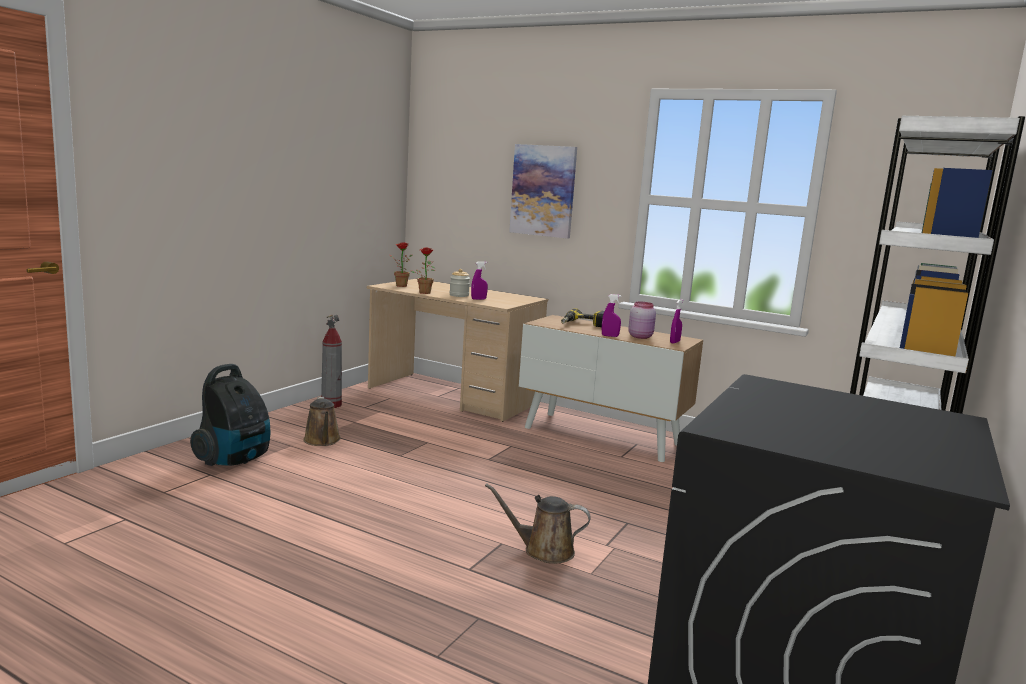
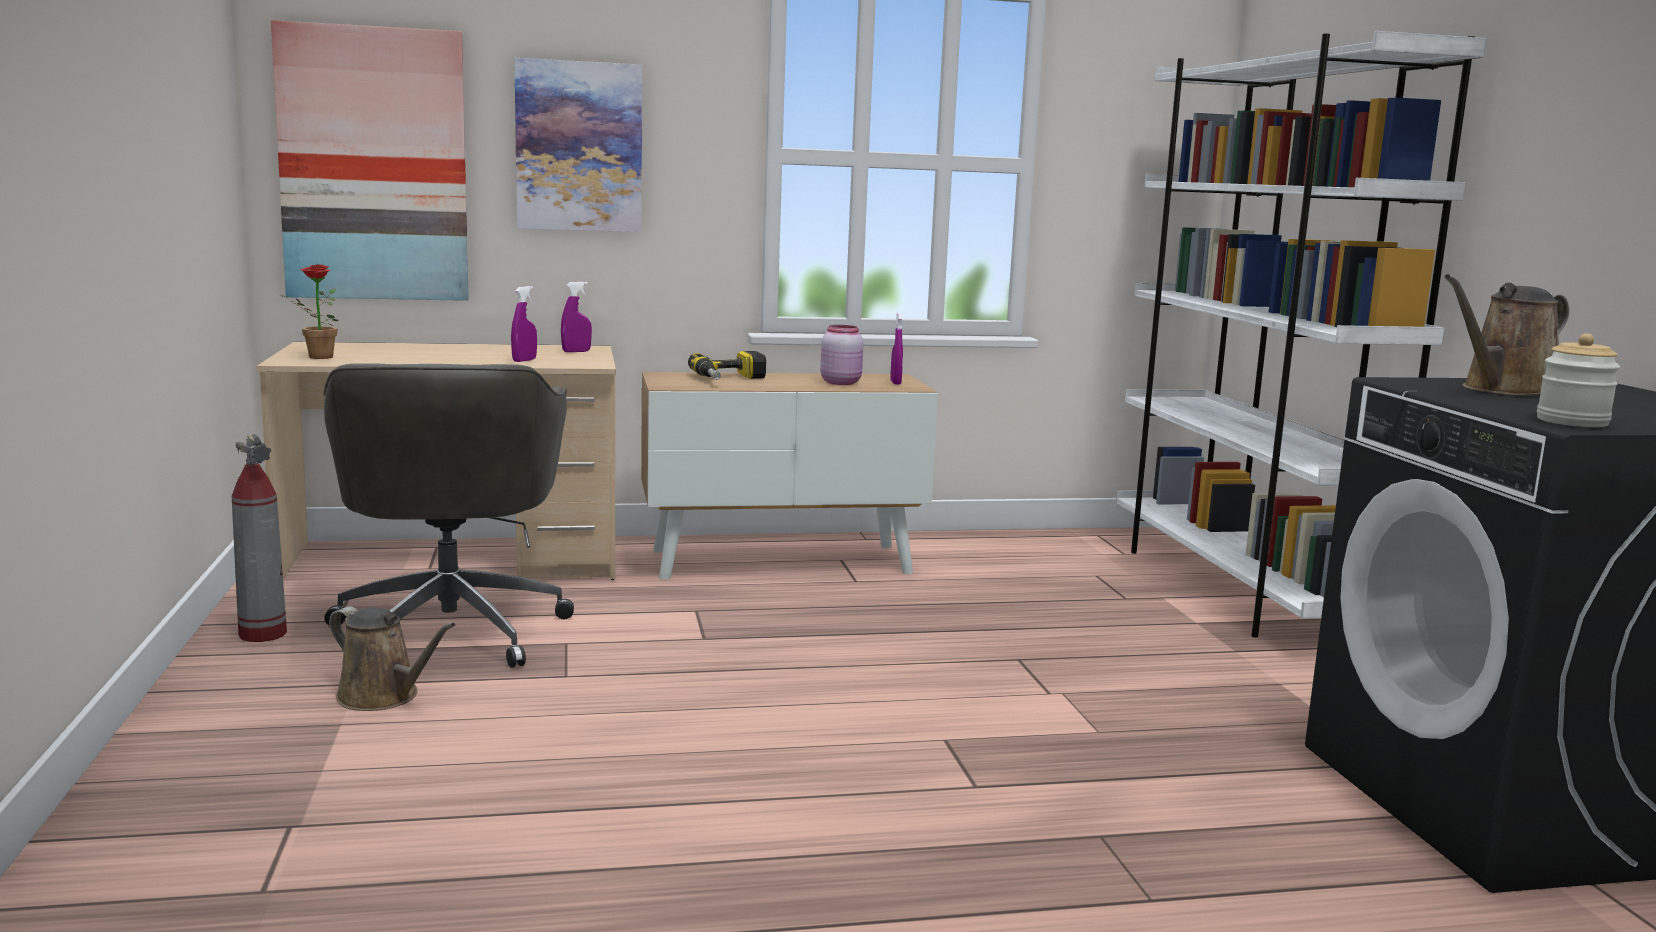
camera: 40 degrees left, 0 degrees up
vacuum cleaner [190,364,270,466] -> none
potted plant [411,248,435,294] -> none
jar [450,269,470,297] -> jar moved to [1537,333,1620,427]
brown watering can [485,483,591,564] -> brown watering can moved to [1444,274,1569,396]
purple spray bottle [602,294,621,337] -> purple spray bottle moved to [561,282,592,352]
none -> picture [271,20,469,301]
none -> grey office chair [323,363,574,668]

